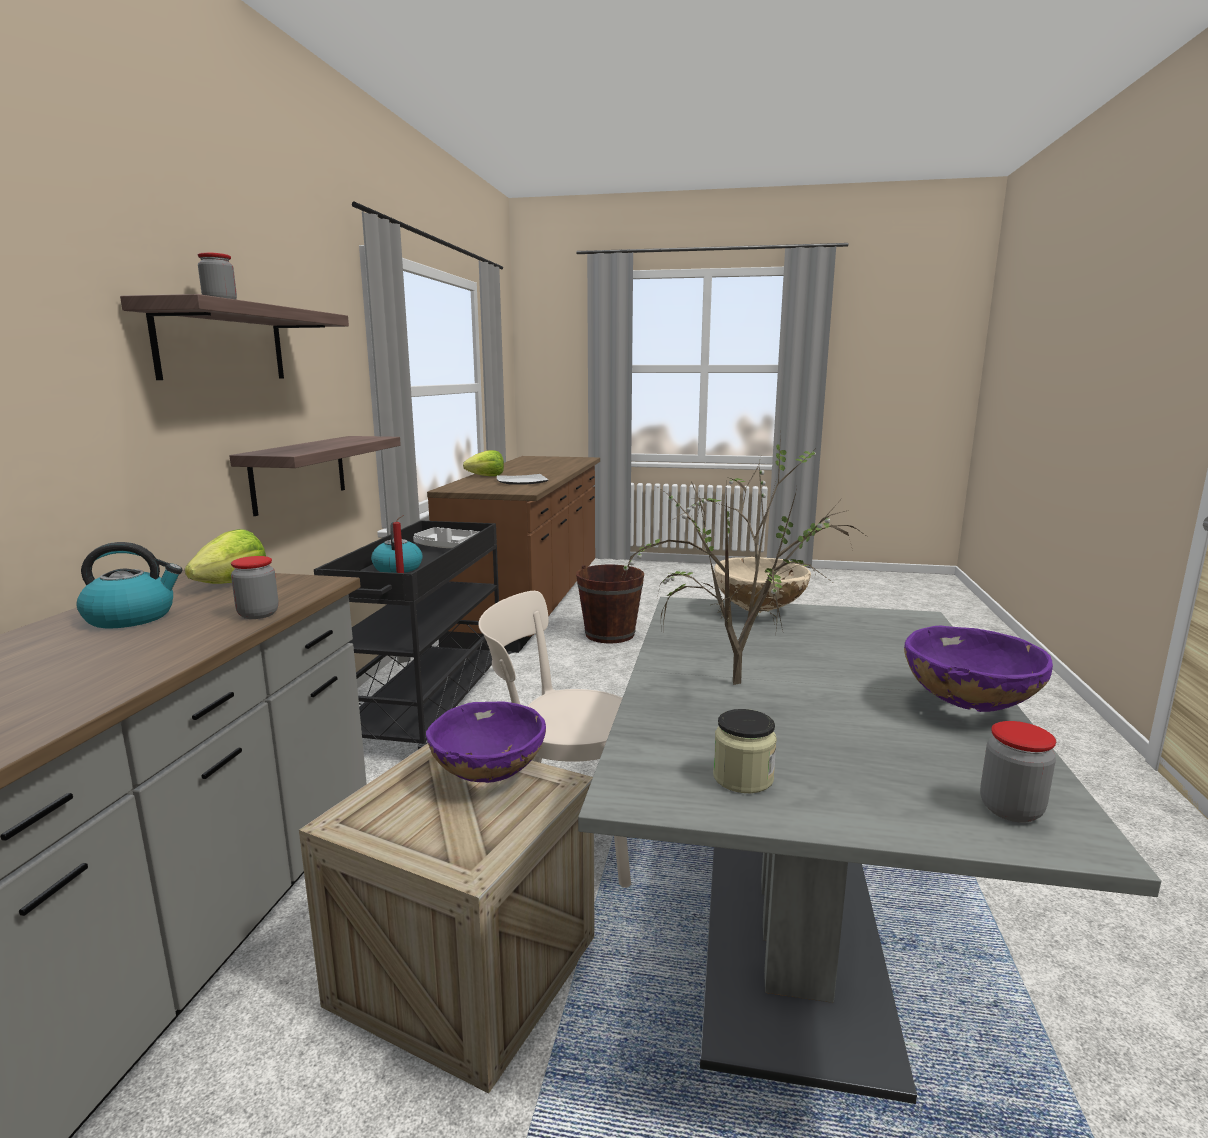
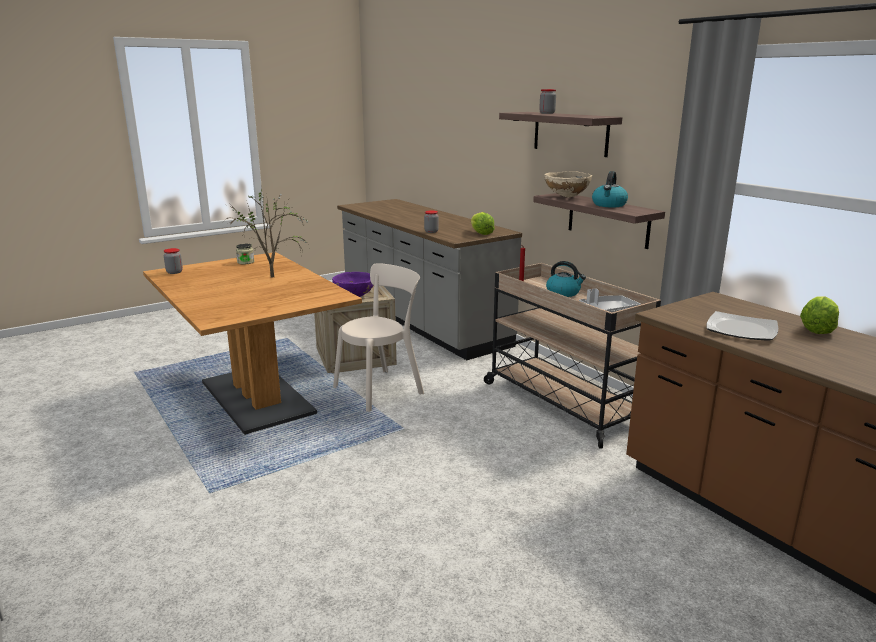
camera: 135 degrees right, 5 degrees up
kettle [76,542,183,628] -> kettle moved to [592,171,628,207]
black cart [314,520,513,750] -> beige cart [484,263,661,448]
brown bucket [576,565,644,643] -> none
grey dining table [578,597,1161,1104] -> brown dining table [143,252,362,435]
beige bowl [714,557,811,613] -> beige bowl moved to [544,171,592,197]
purple bowl [904,626,1053,712] -> none

